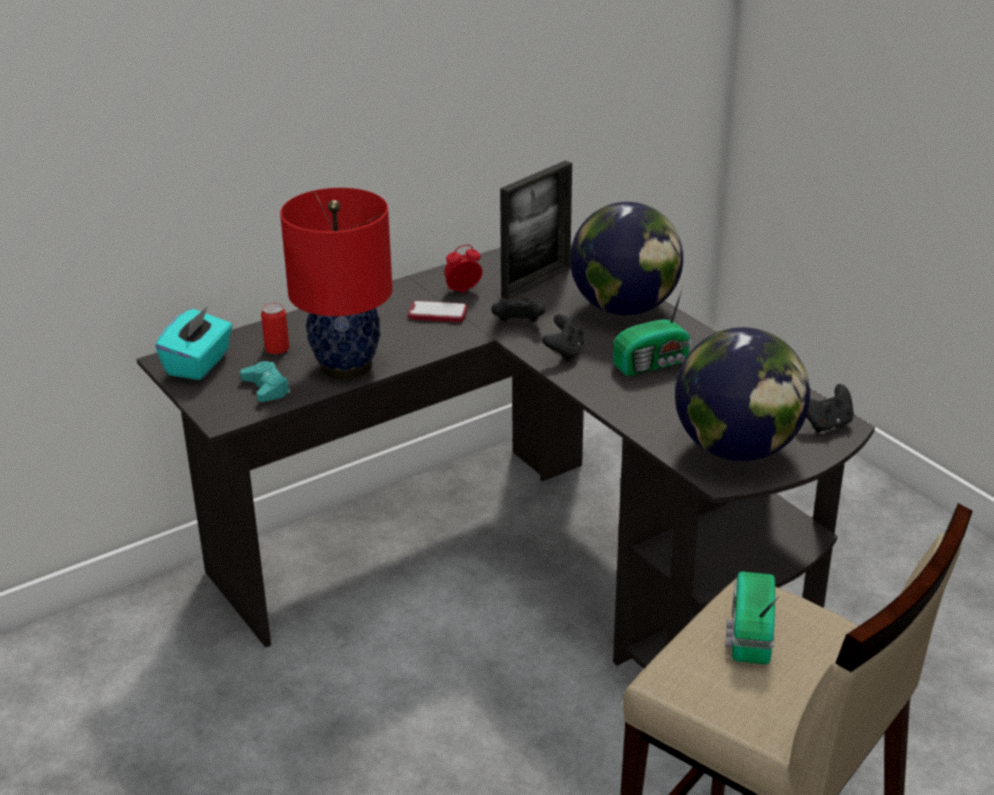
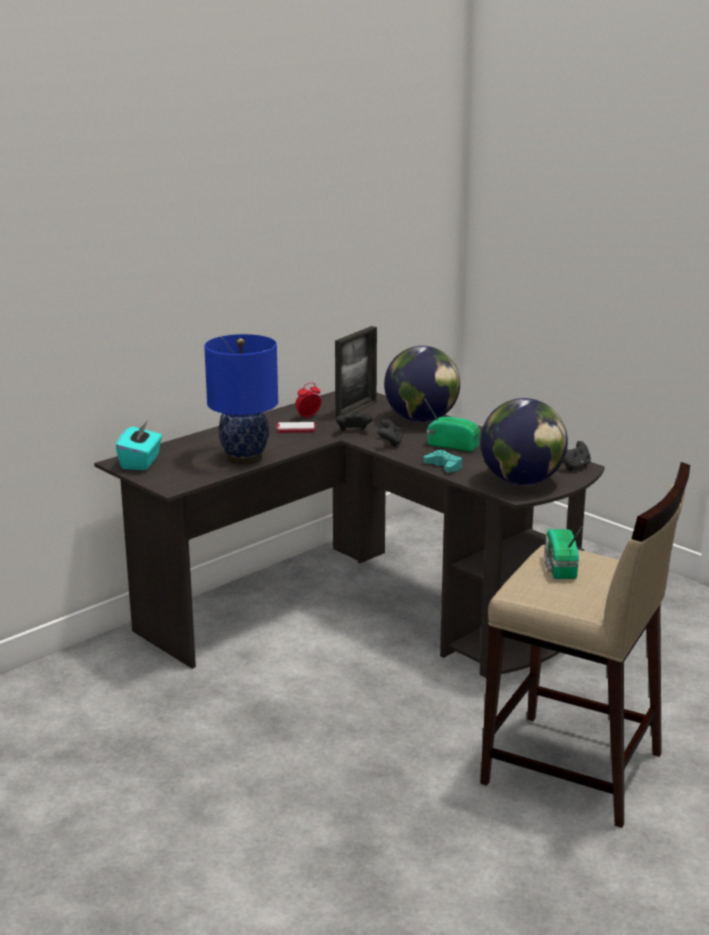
camera: 10 degrees left, 10 degrees down
turquoise game controller [240,361,291,402] -> turquoise game controller moved to [424,450,462,473]
can [261,303,289,354] -> none
red table lamp [280,188,393,379] -> blue table lamp [204,334,278,464]
radio [613,284,691,376] -> radio turned 120 degrees counterclockwise [424,398,480,452]

